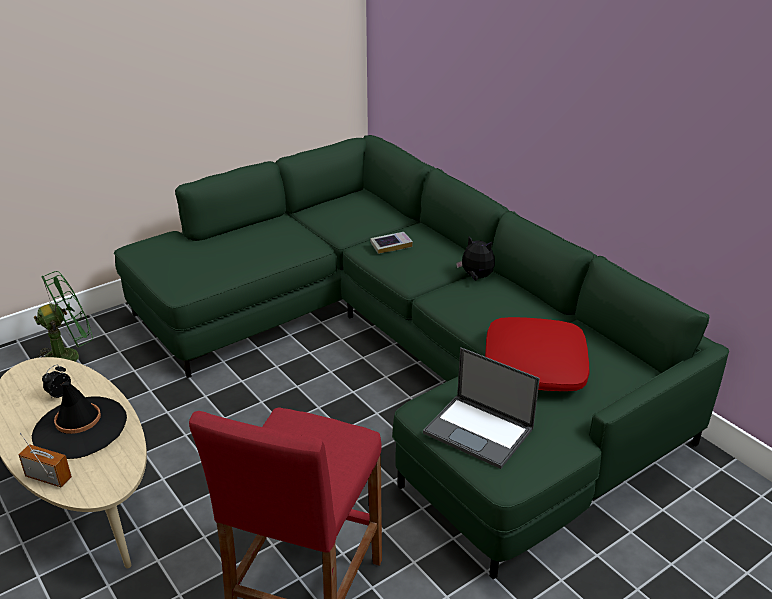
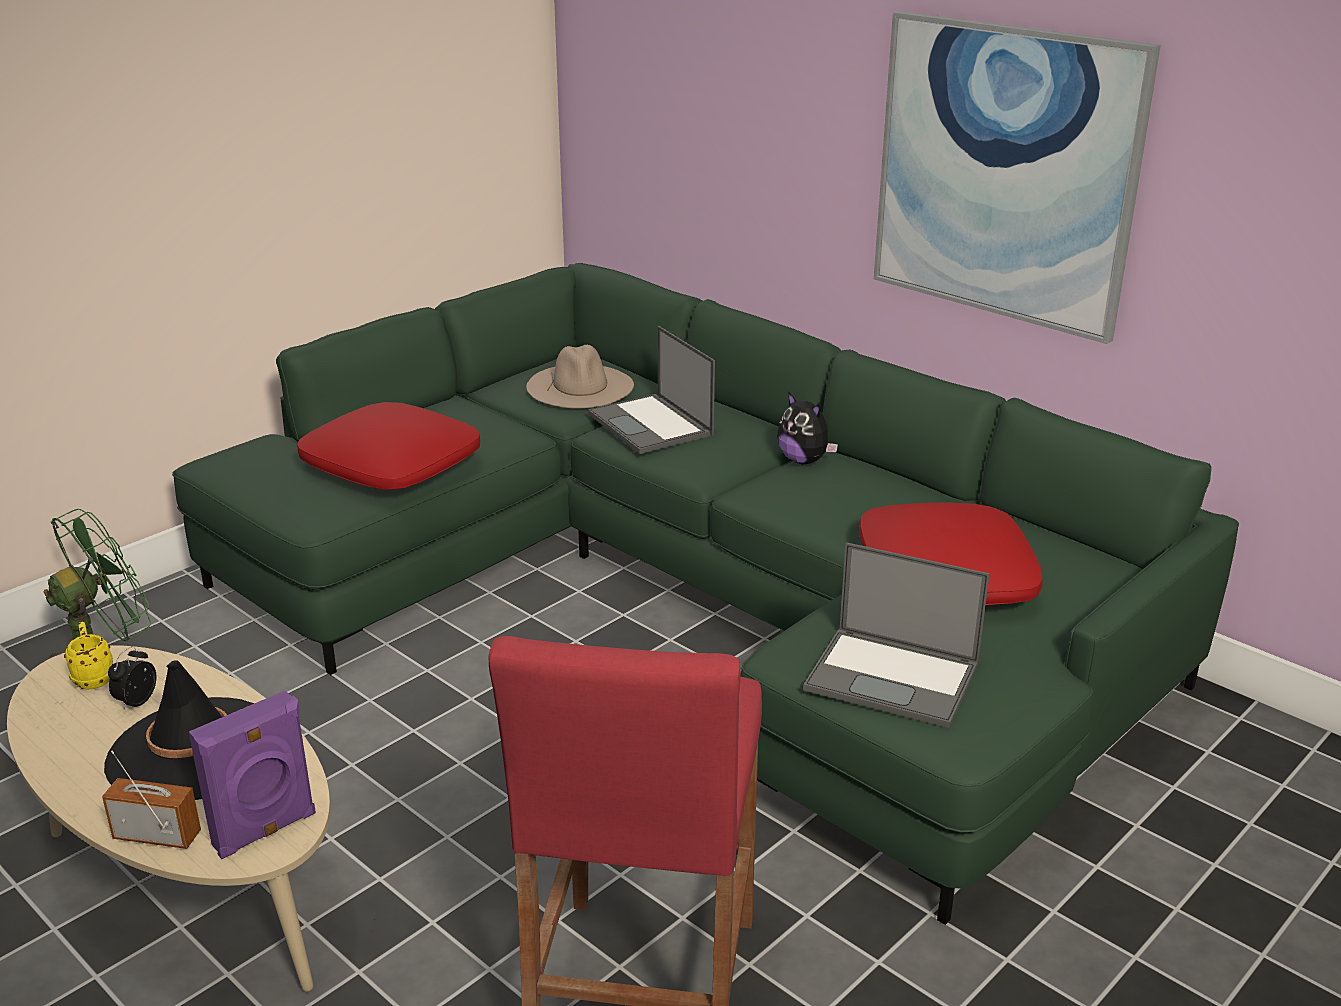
camera: 10 degrees left, 5 degrees down
book [370,232,413,254] -> laptop [588,326,715,454]
plush toy [456,237,495,281] -> plush toy turned 150 degrees counterclockwise [777,392,838,464]
none -> yellow mug [64,622,113,689]
none -> purple speaker [189,690,316,859]
none -> red pillow [297,402,480,490]
none -> beige hat [526,345,634,409]
none -> picture [874,11,1161,344]

